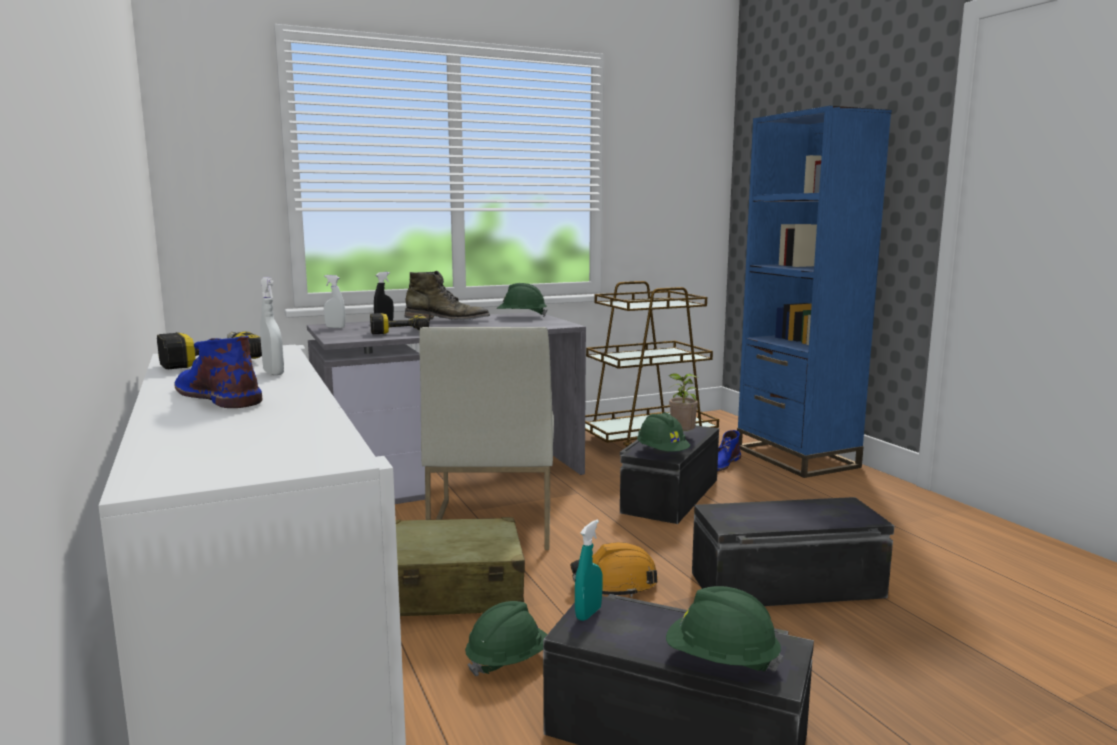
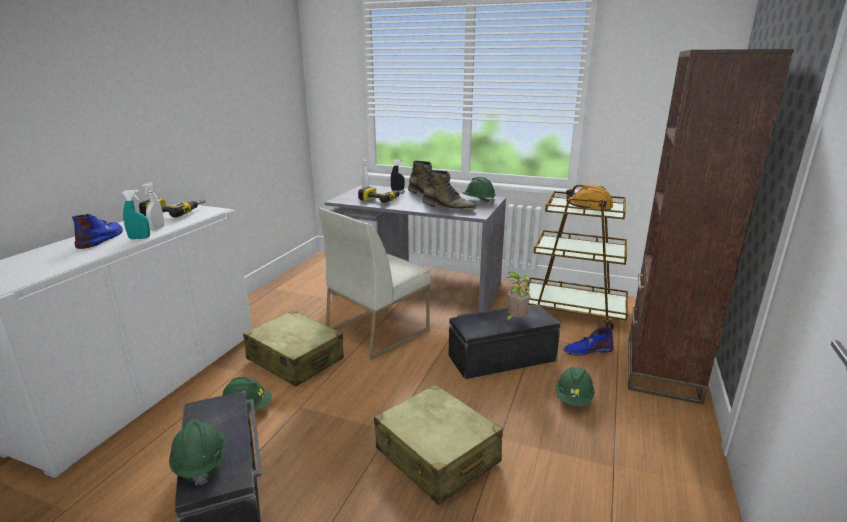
camera: 45 degrees right, 10 degrees up
orange hard hat [570,542,658,597] -> orange hard hat moved to [566,184,613,210]
turquoise spray bottle [575,519,603,621] -> turquoise spray bottle moved to [122,190,150,239]
green hard hat [637,413,690,452] -> green hard hat moved to [556,366,595,406]
black storage box [692,497,894,606] -> beige suitcase [374,384,503,505]
blue bookcase [737,106,892,478] -> brown bookcase [628,49,794,405]
none -> green boot [422,170,476,211]

